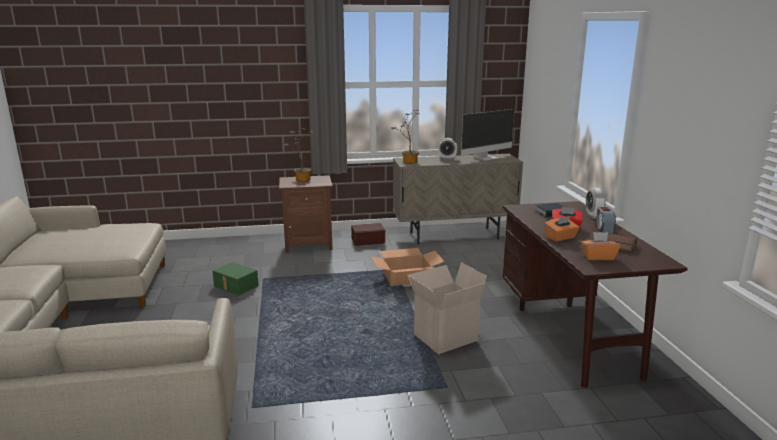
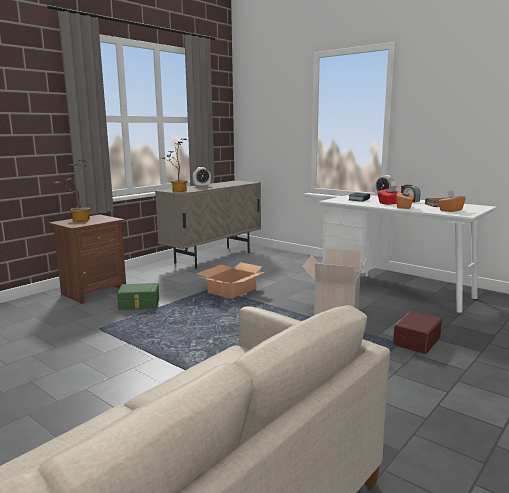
camera: 40 degrees left, 5 degrees down
green storage box [212,262,259,295] -> green storage box moved to [117,283,159,310]
brown storage box [351,223,385,246] -> brown storage box moved to [393,311,442,354]
monitor [461,109,514,161] -> none
brown desk [502,201,688,388] -> white desk [319,195,497,313]

